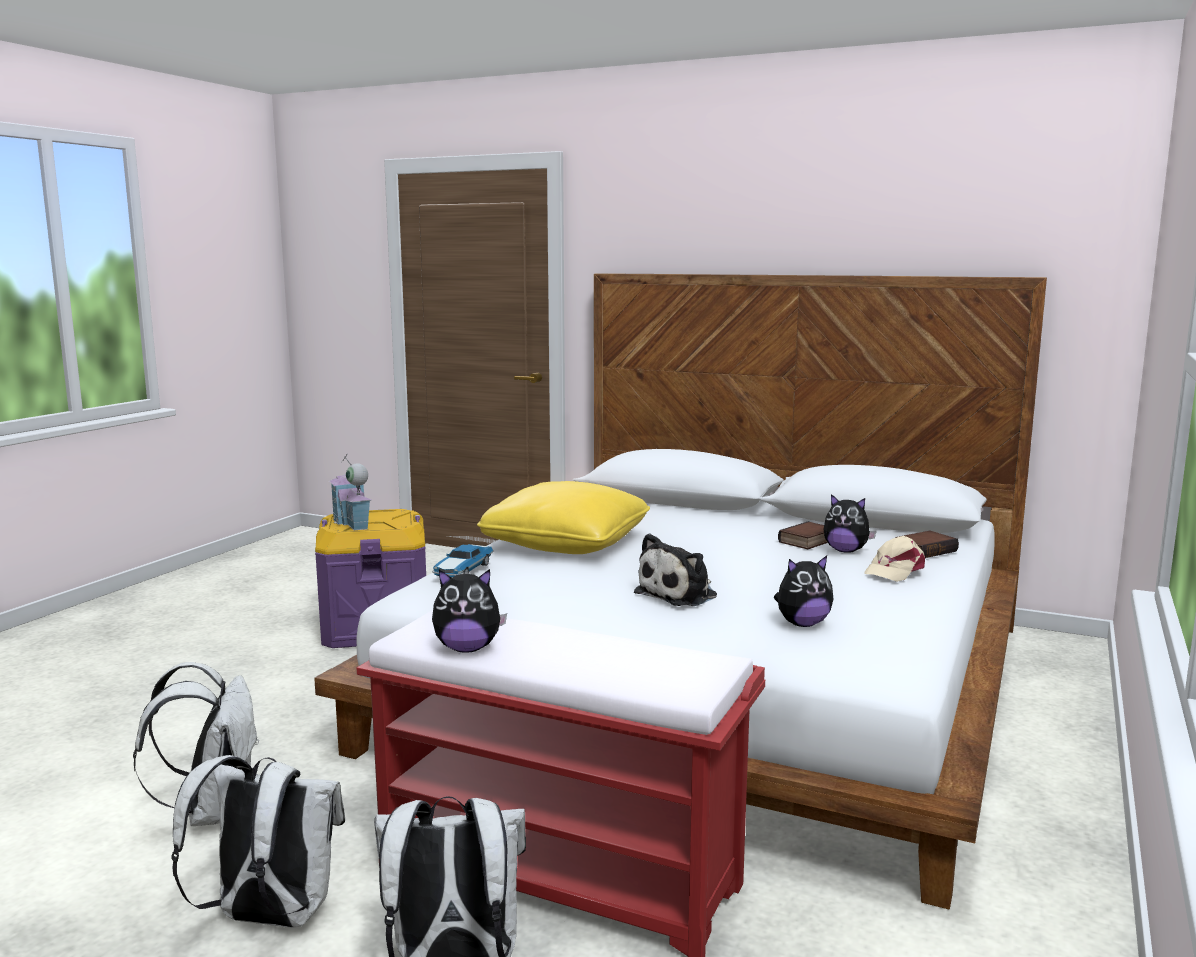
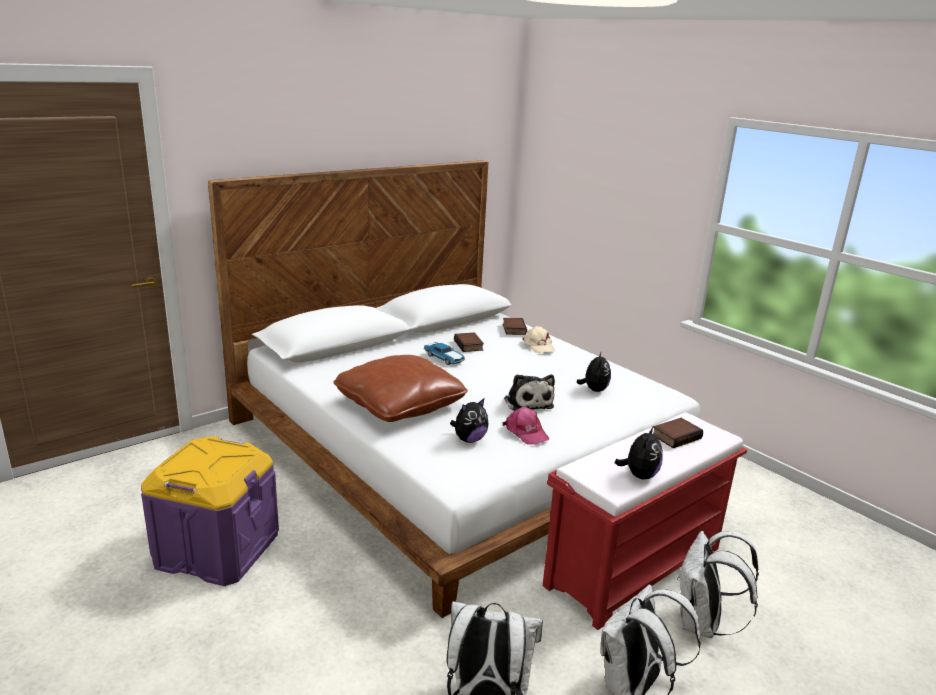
camera: 65 degrees left, 10 degrees up
toy house [329,455,372,530] -> none
toy car [432,544,493,577] -> toy car moved to [424,342,465,365]
yellow pillow [477,481,650,554] -> brown pillow [333,355,468,422]
plush toy [823,494,876,553] -> plush toy moved to [450,398,488,443]
none -> pink cap [503,407,549,445]
none -> book [653,418,703,448]

